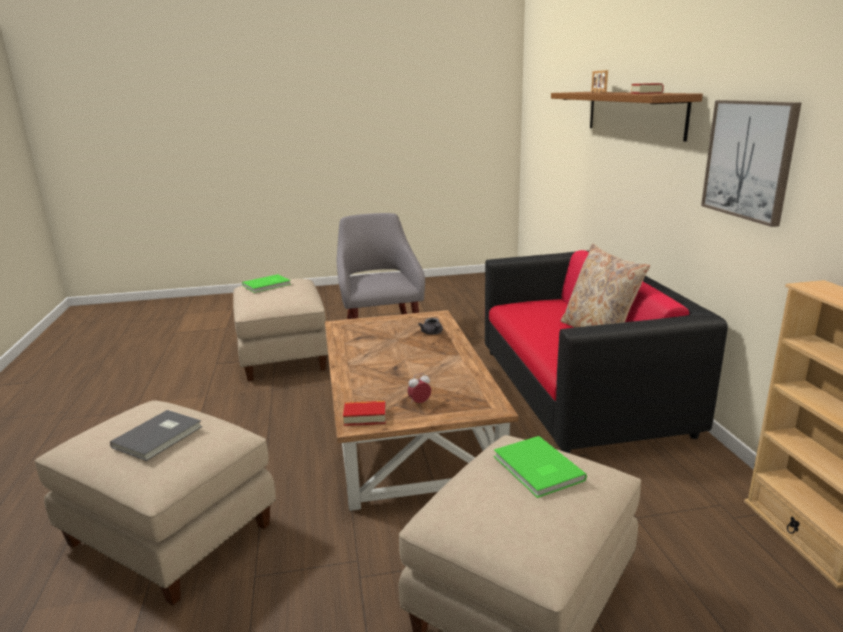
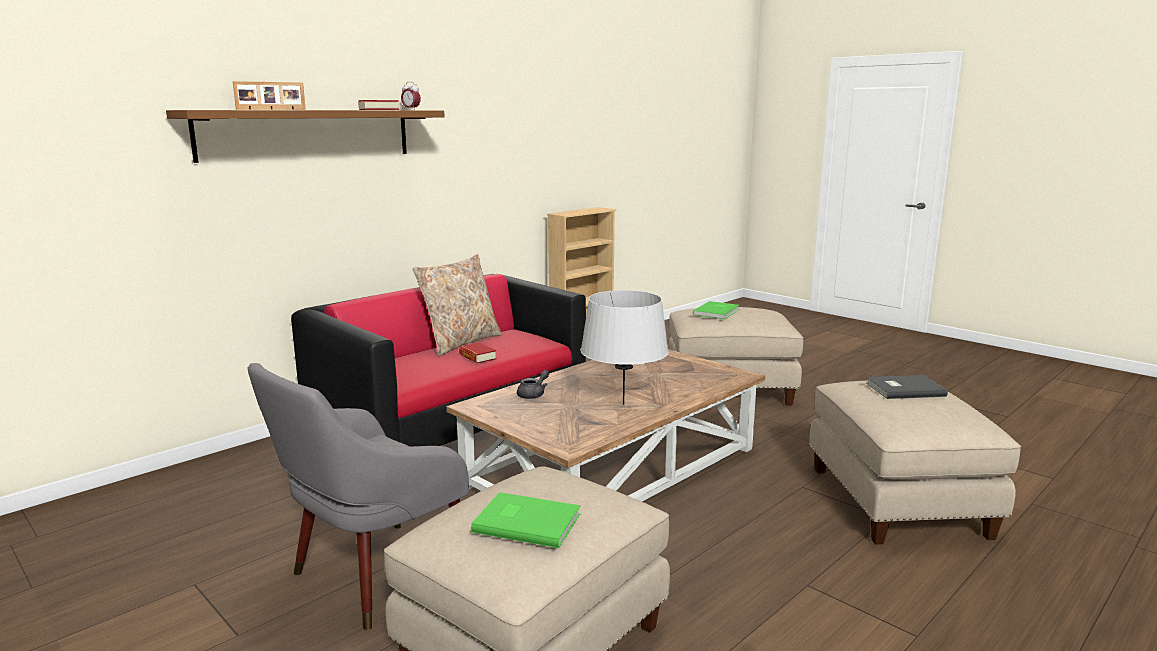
camera: 125 degrees left, 5 degrees down
book [343,401,386,426] -> book moved to [459,343,496,363]
alarm clock [407,373,431,403] -> alarm clock moved to [401,83,421,110]
picture [701,100,801,227] -> none
none -> grey table lamp [580,290,669,405]

